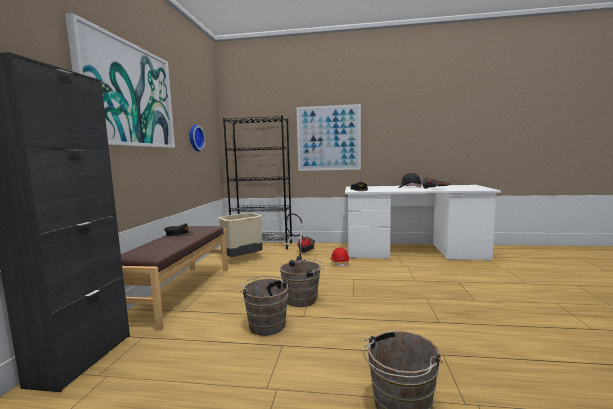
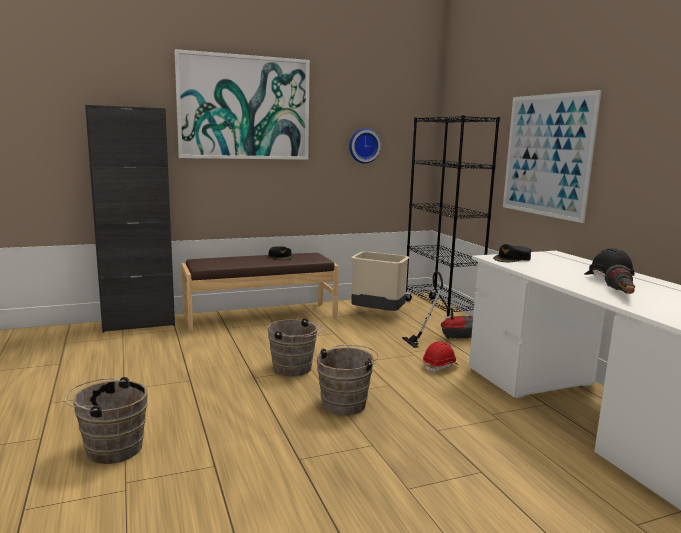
camera: 60 degrees right, 5 degrees up
brown bucket [241,276,288,336] -> brown bucket moved to [317,344,378,415]

